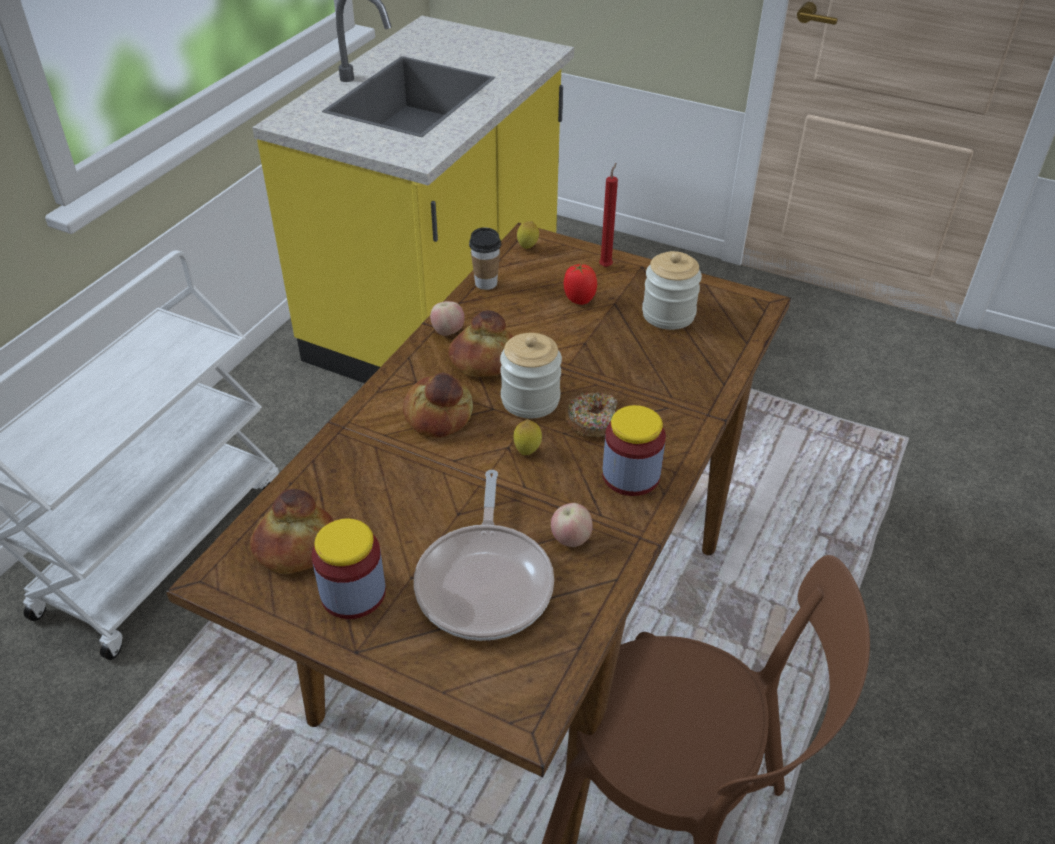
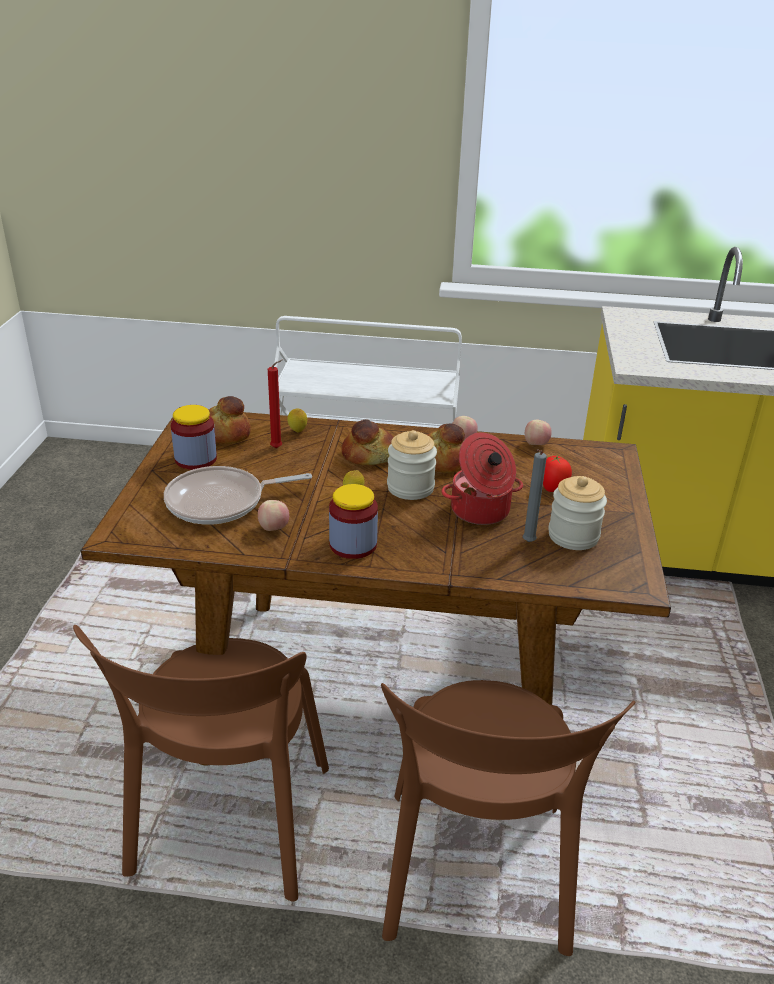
camera: 70 degrees right, 10 degrees down
cup [469,227,501,290] -> apple [525,420,552,445]
lemon [517,221,539,249] -> lemon moved to [288,409,307,432]
donut [565,392,618,438] -> none
red candle [599,163,618,267] -> red candle moved to [268,359,283,448]
none -> brown chair [381,680,635,956]
none -> cooking pot [442,432,523,525]
none -> grey candle [522,449,547,542]

